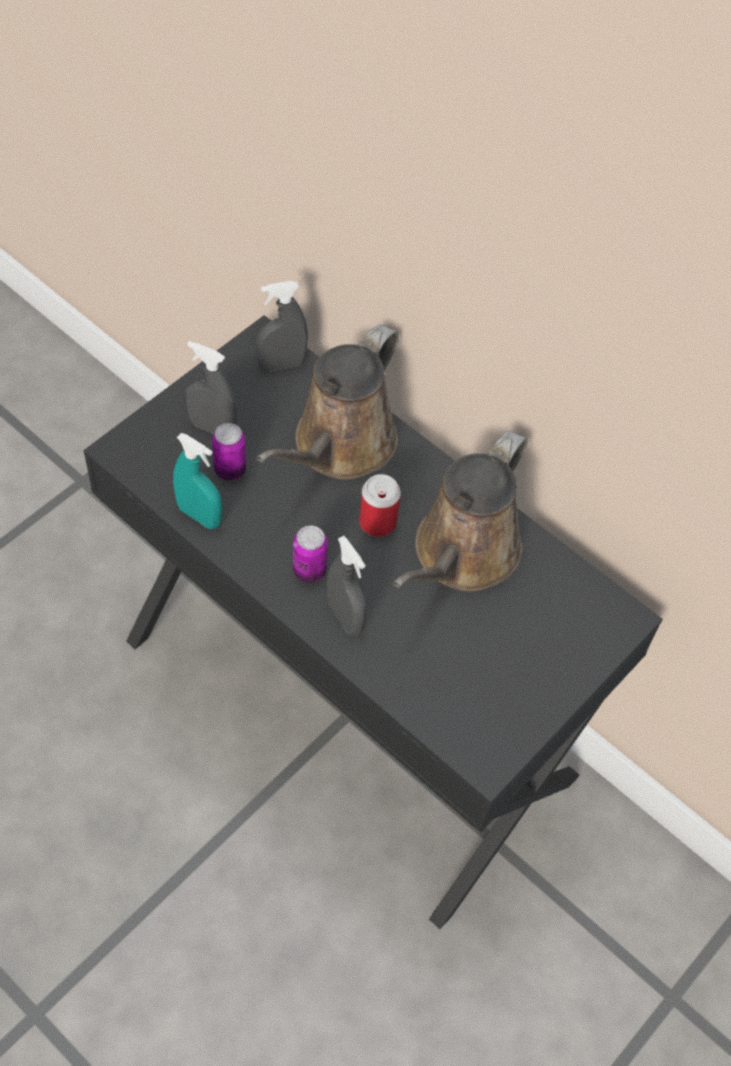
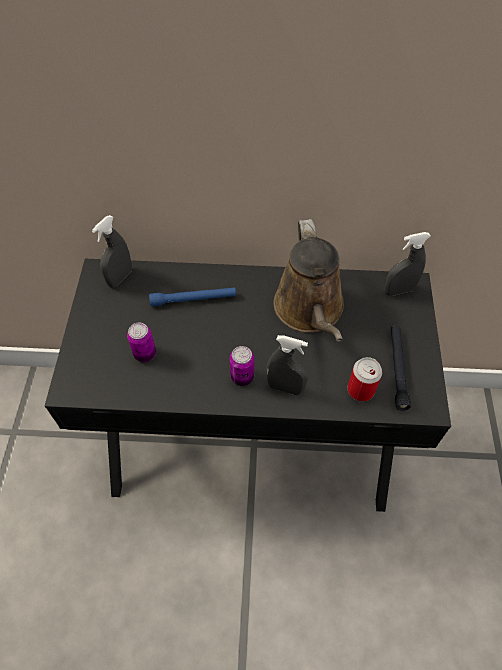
camera: 35 degrees left, 0 degrees up
turquoise spray bottle [173,433,222,529] -> none
grey spray bottle [186,341,237,434] -> grey spray bottle moved to [384,232,431,296]
brown watering can [256,324,399,480] -> blue flashlight [149,287,236,306]
can [359,474,401,537] -> can moved to [348,357,382,401]
none -> black flashlight [391,325,411,410]

